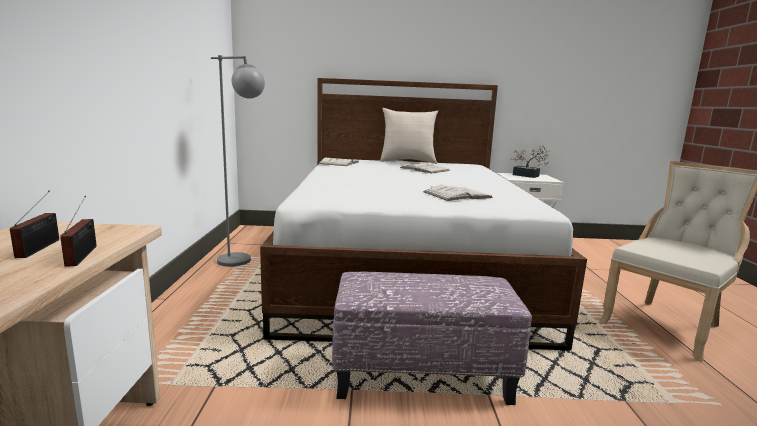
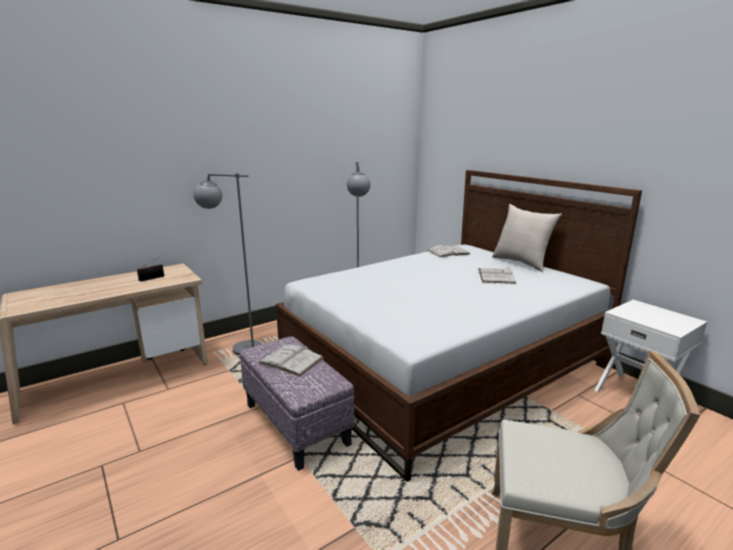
camera: 55 degrees right, 5 degrees up
radio [60,196,97,267] -> none
white book [424,185,493,201] -> white book moved to [259,343,323,376]
potted plant [510,145,550,178] -> none
none -> grey floor lamp [193,173,261,355]

